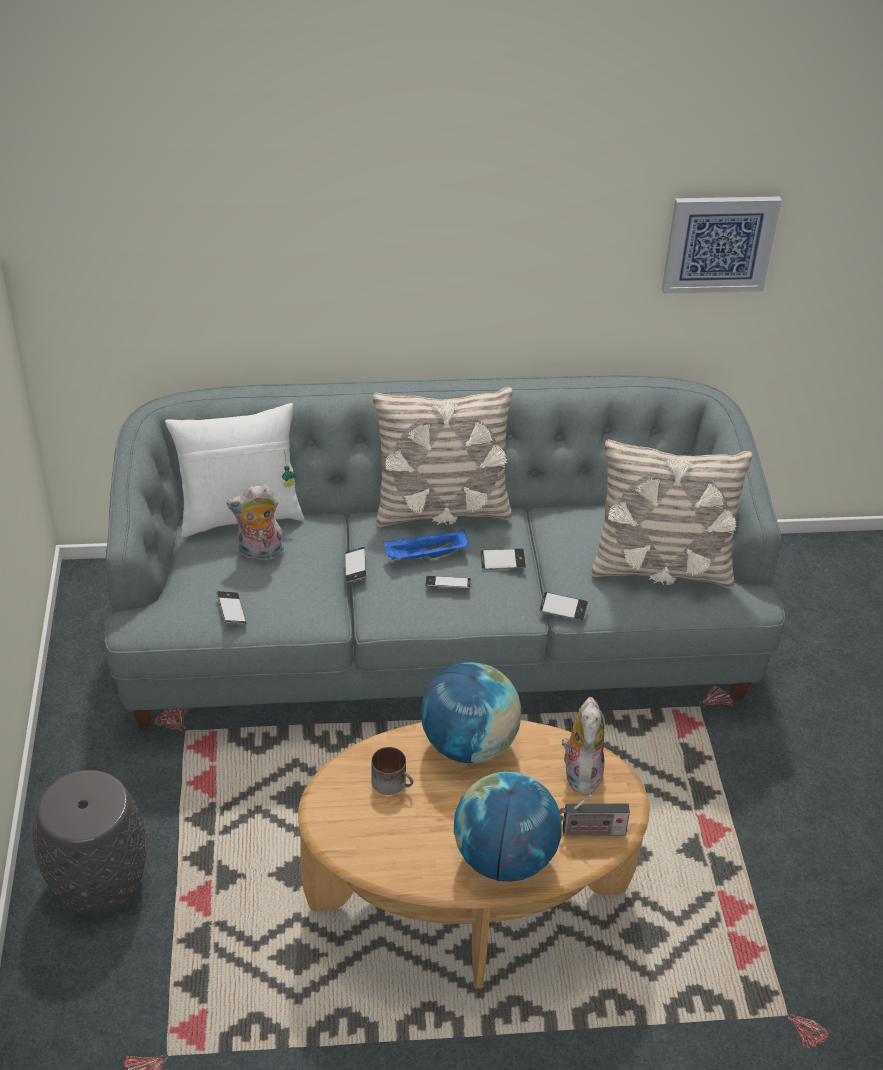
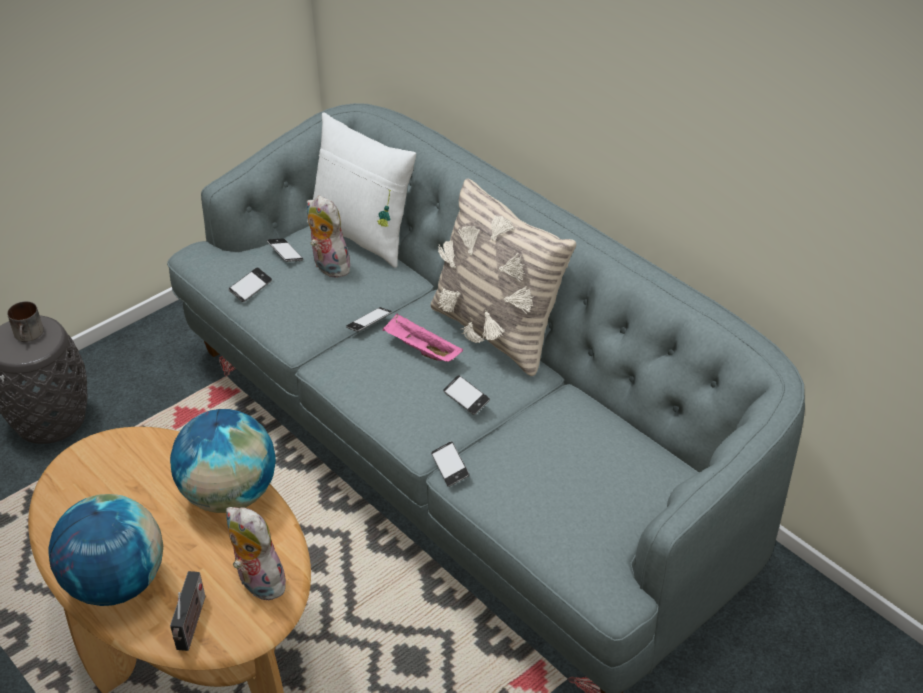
camera: 55 degrees right, 0 degrees up
mug [372,747,413,795] -> mug moved to [7,301,43,342]
blue tray [383,530,469,560] -> pink tray [382,314,463,362]
phone [425,576,471,589] -> phone moved to [267,238,303,262]
radio [559,795,630,836] -> radio turned 135 degrees counterclockwise [170,571,206,651]
plush toy [562,697,604,795] -> plush toy turned 105 degrees counterclockwise [226,507,286,601]
beige pillow [591,440,753,589] -> none
picture [662,197,782,294] -> none

